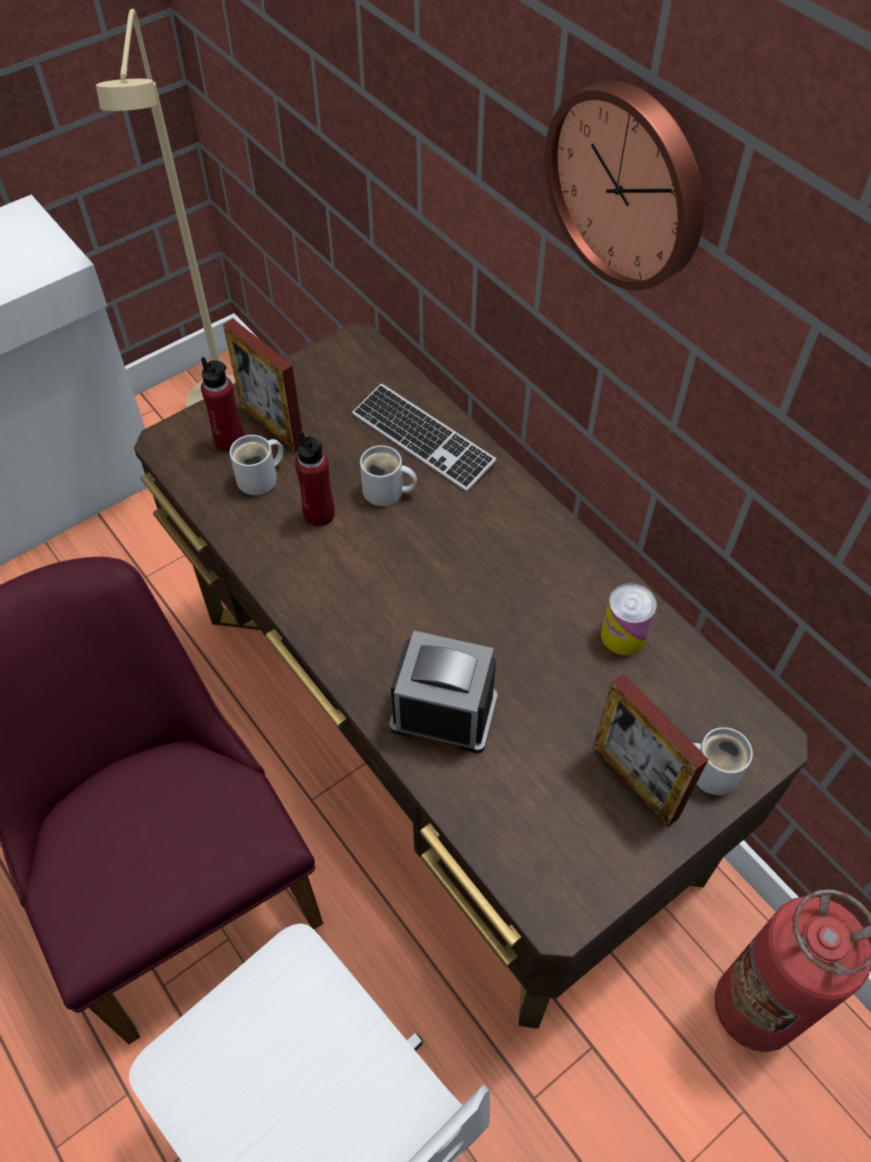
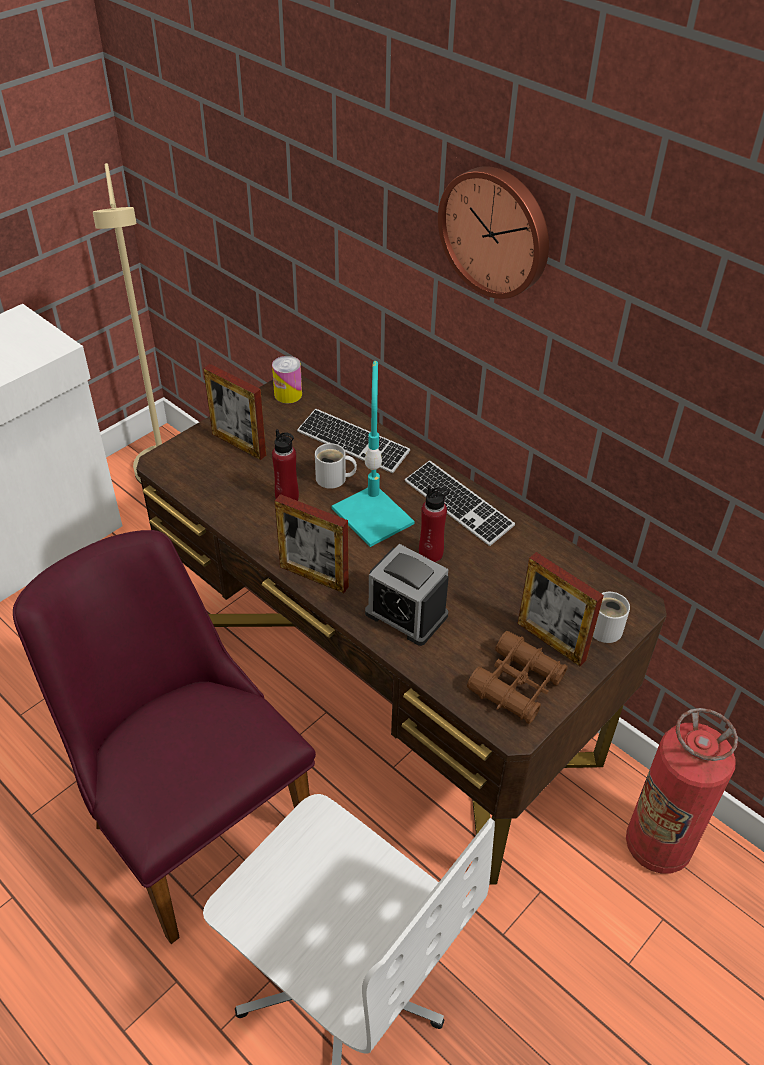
camera: 10 degrees left, 10 degrees down
red bottle [201,357,244,452] -> red bottle moved to [419,486,449,562]
white mug [230,435,283,495] -> none
alarm clock [389,631,498,754] -> alarm clock turned 150 degrees counterclockwise [365,544,449,646]
can [601,583,657,655] -> can moved to [272,356,302,403]
none -> picture frame [275,494,349,593]
none -> turquoise table lamp [331,361,415,547]
none -> keyboard [405,460,515,546]
none -> brown binoculars [467,631,568,724]

